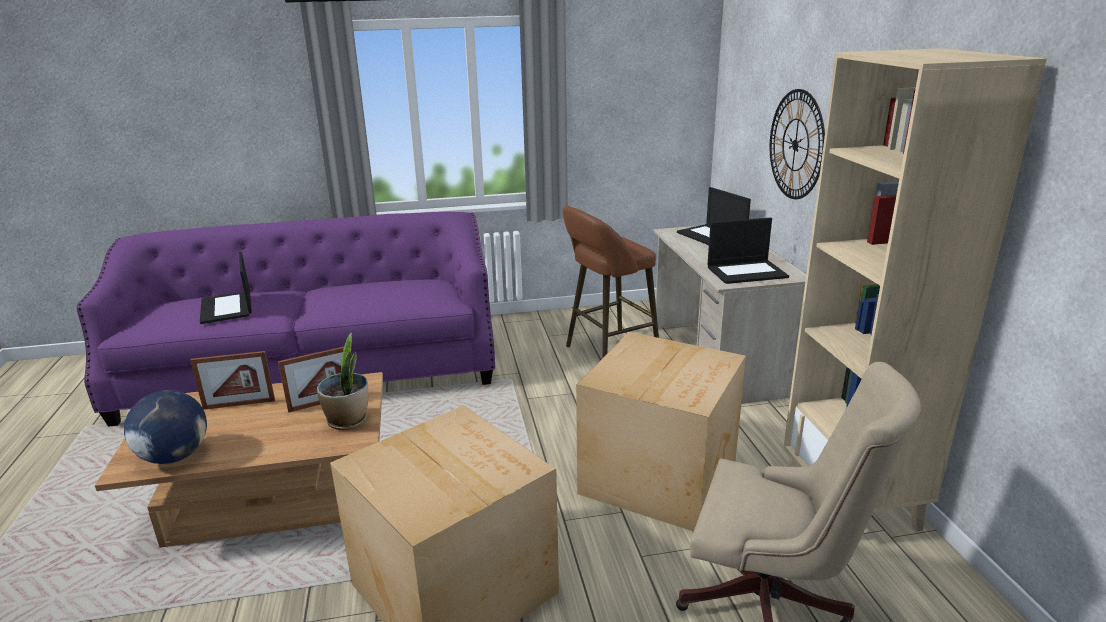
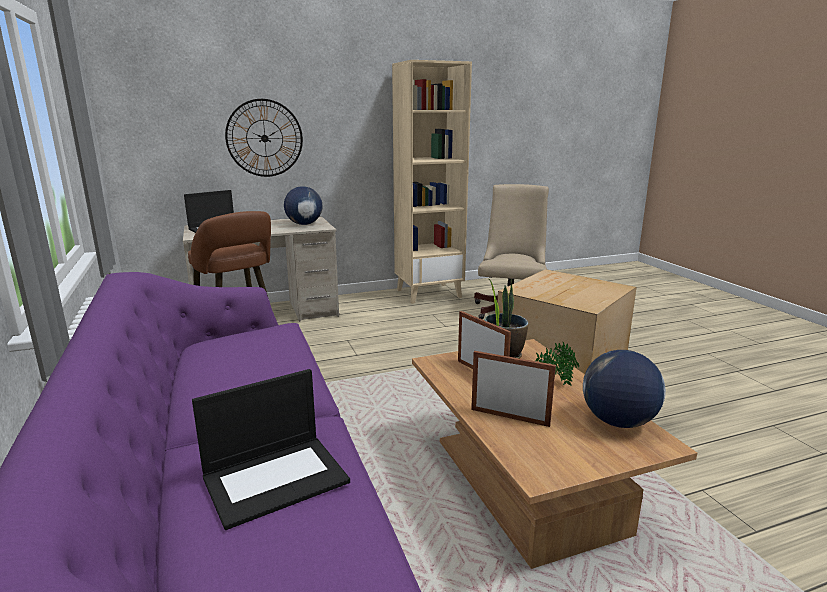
camera: 100 degrees left, 5 degrees down
picture frame [190,351,275,410] -> picture frame turned 45 degrees counterclockwise [471,351,556,427]
cardboard box [576,332,746,532] -> none
laptop [707,217,789,284] -> globe [284,186,323,225]
none -> potted plant [535,342,579,385]

